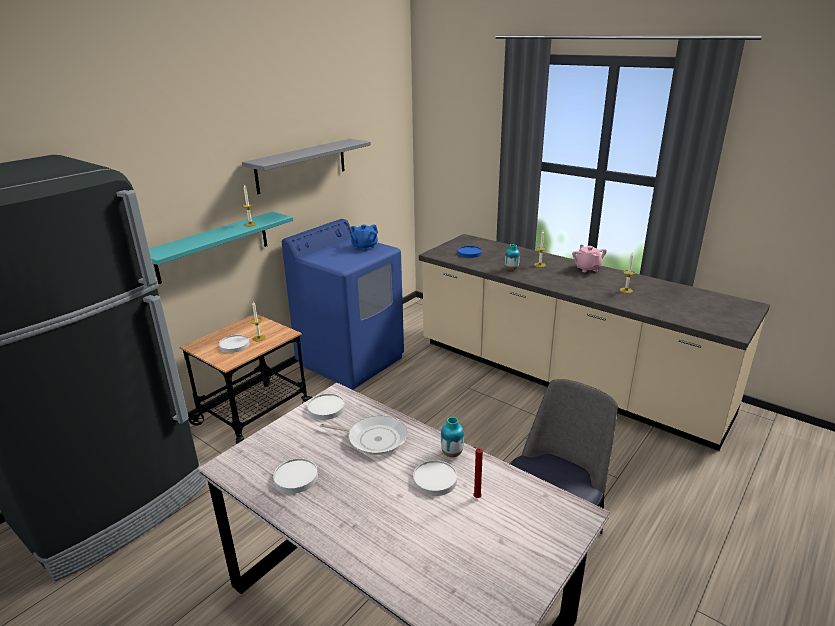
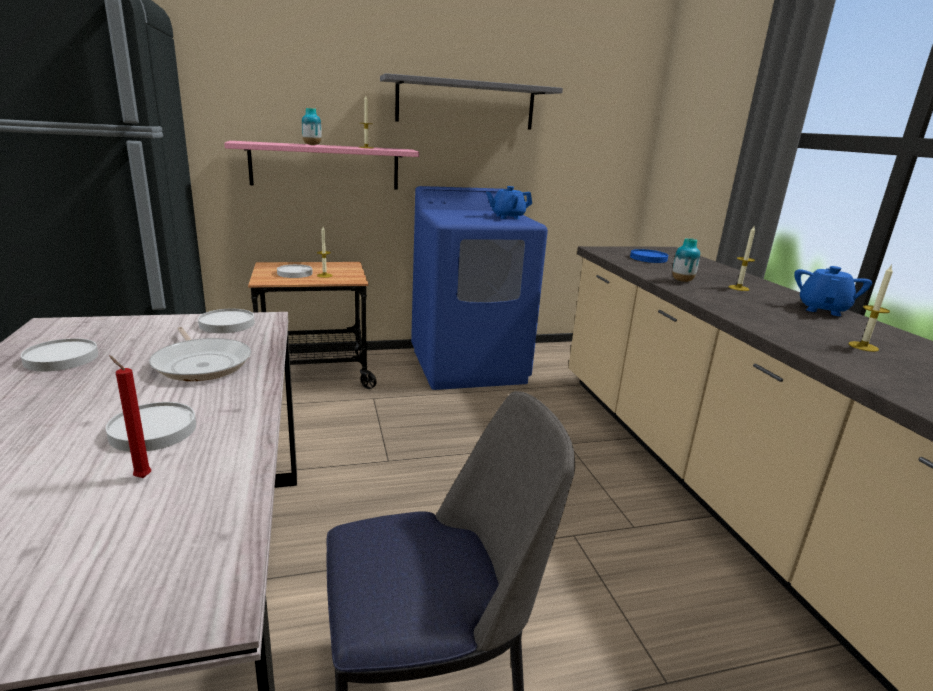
camera: 35 degrees right, 5 degrees down
turquoise shelf [149,212,293,284] -> pink shelf [224,141,419,190]
vase [441,417,464,457] -> vase moved to [302,108,322,145]
pink teapot [572,244,607,272] -> blue teapot [794,266,872,316]

